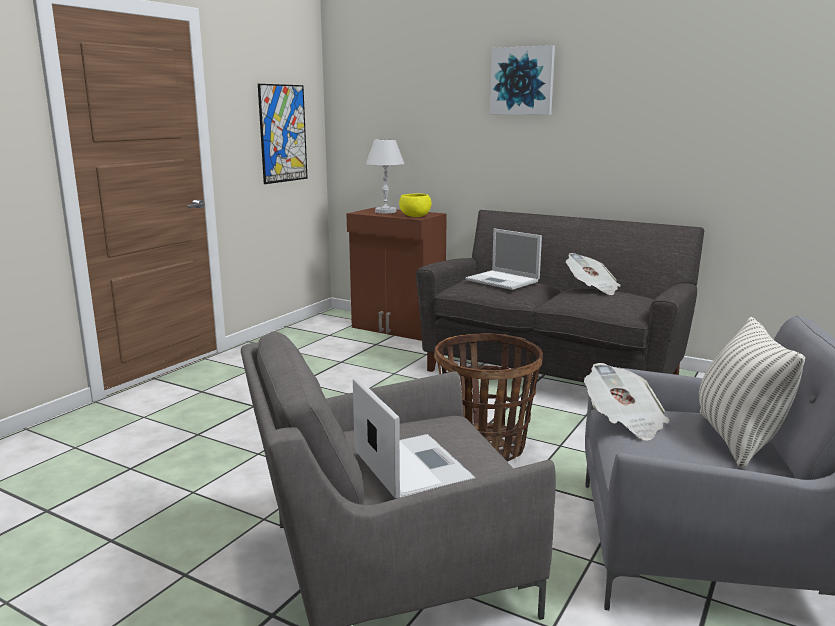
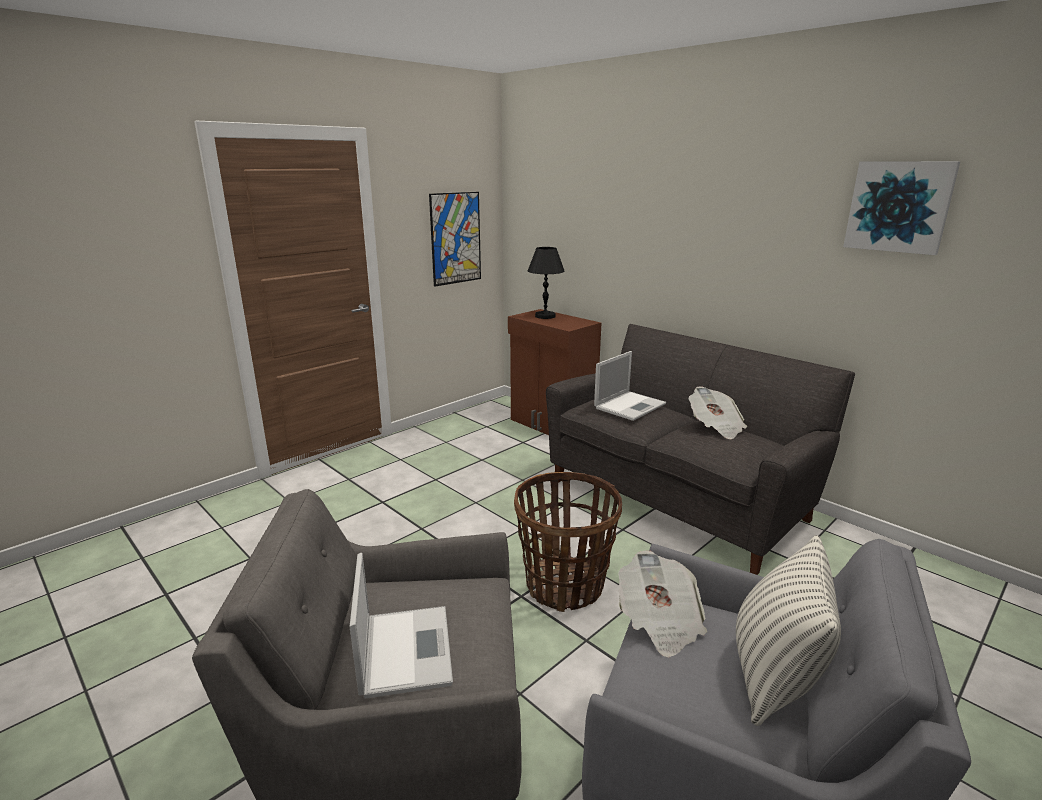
camera: 15 degrees right, 5 degrees up
white table lamp [366,139,404,213] -> black table lamp [528,247,565,319]
yellow bowl [399,194,432,217] -> none
laptop [465,229,542,290] -> laptop turned 105 degrees counterclockwise [594,351,666,421]
picture [490,45,555,115] -> picture moved to [843,161,960,255]

